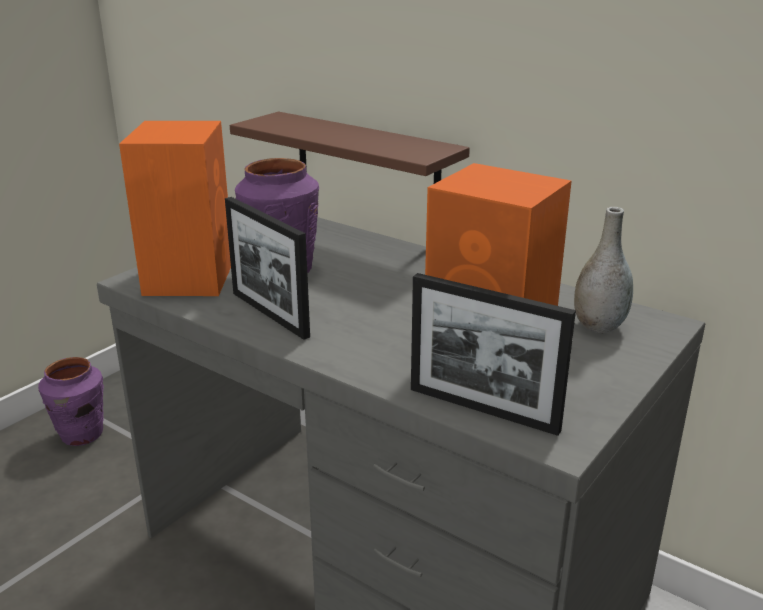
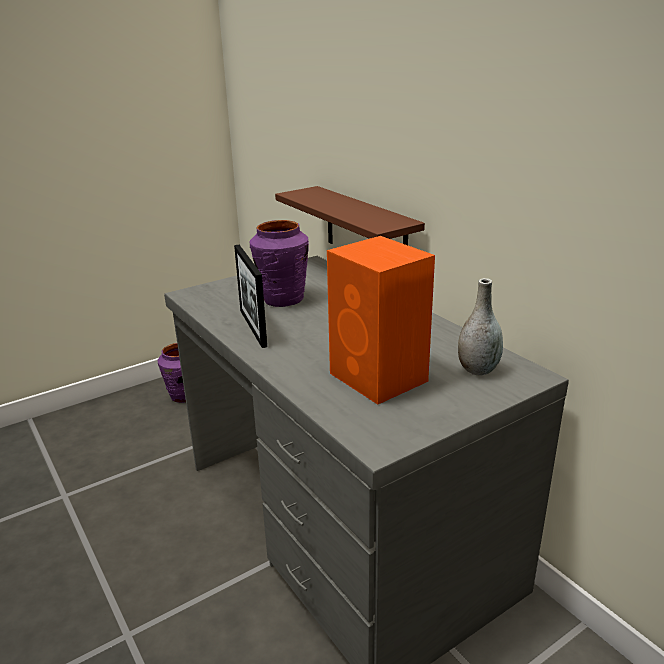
camera: 20 degrees right, 0 degrees up
orange speaker [119,121,231,296] -> none
picture frame [411,273,576,436] -> none

